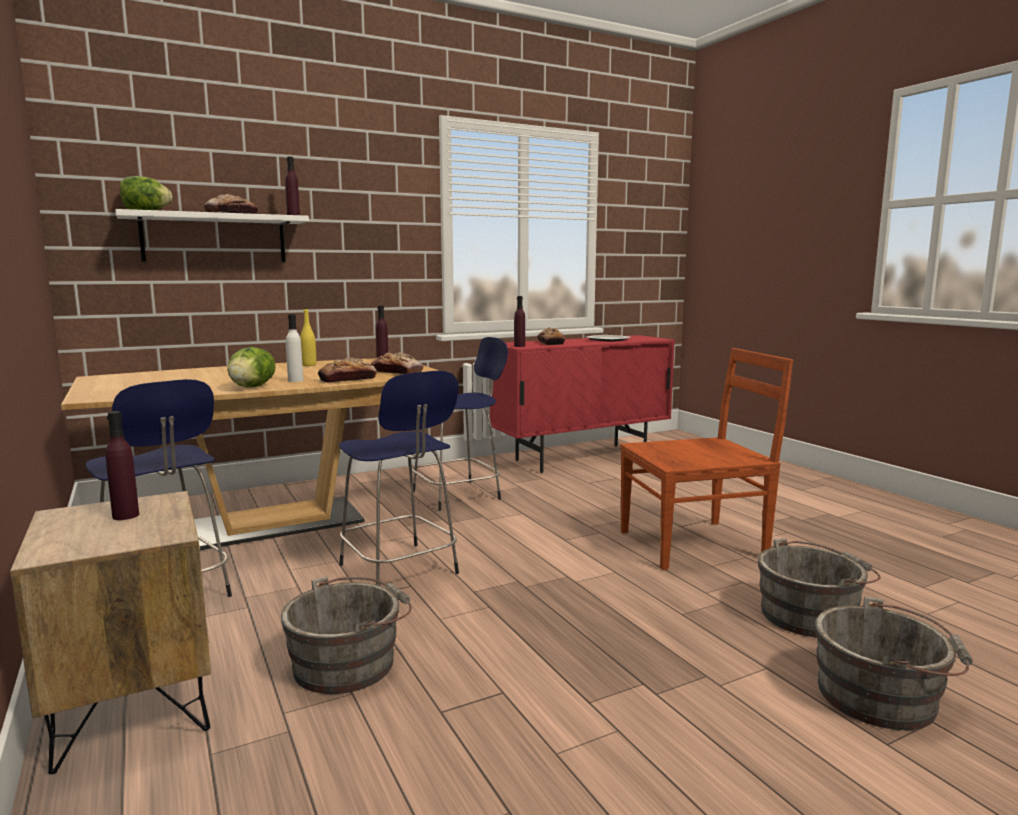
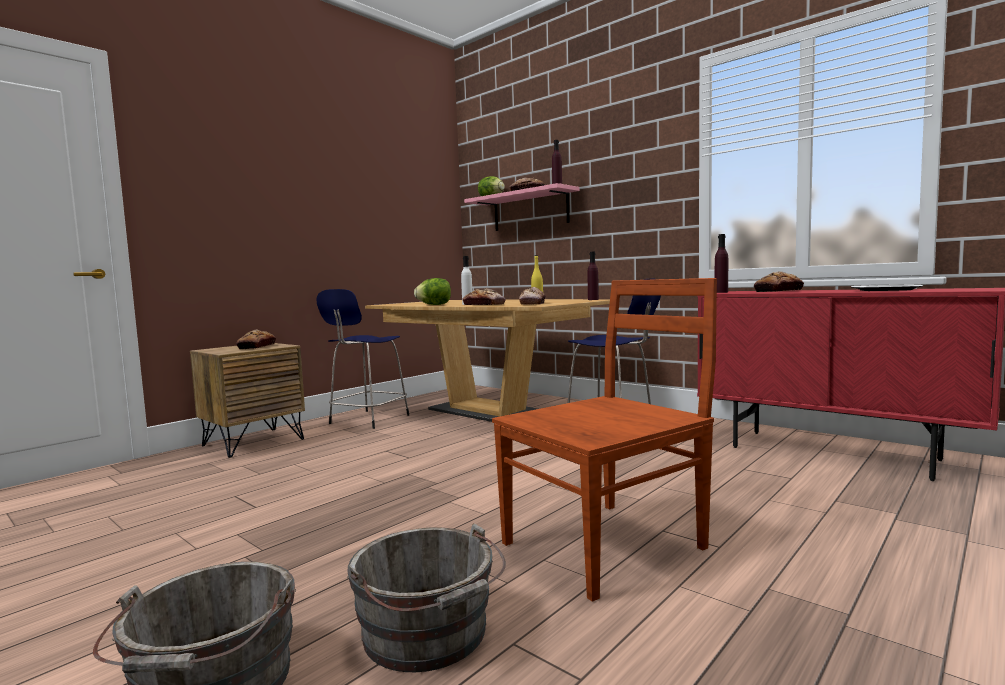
camera: 70 degrees right, 5 degrees down
purple bottle [105,411,139,520] -> bread [236,329,276,349]
white shelf [115,209,309,262] -> pink shelf [464,183,579,231]
grey bucket [281,576,412,694] -> none
blue stool [339,371,459,586] -> none
brown chair [620,348,793,570] -> brown chair turned 90 degrees counterclockwise [492,278,717,602]

